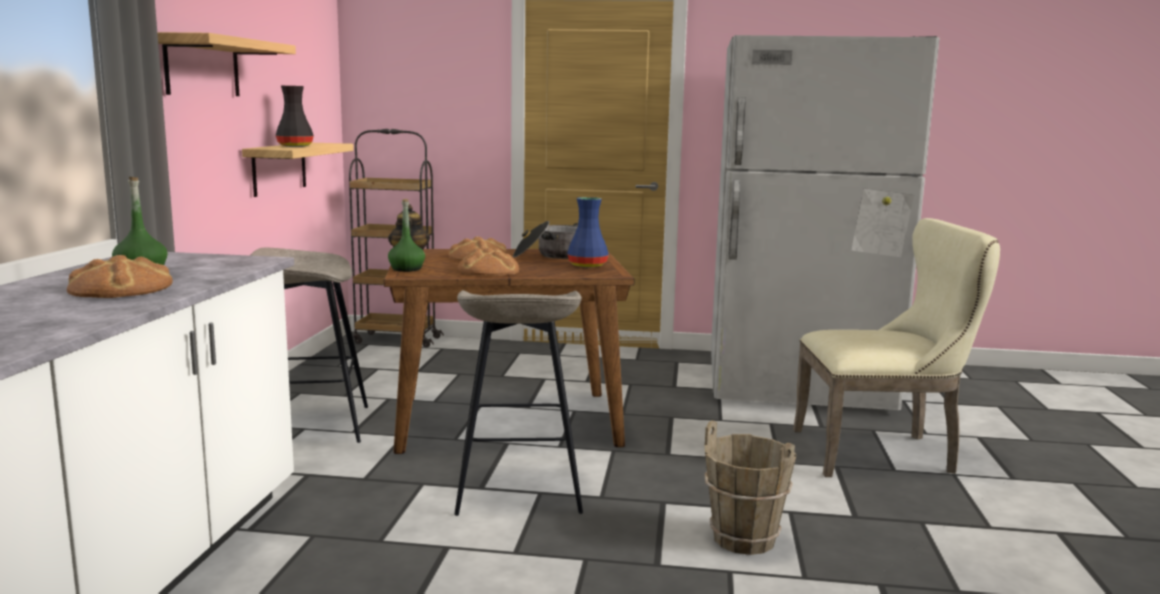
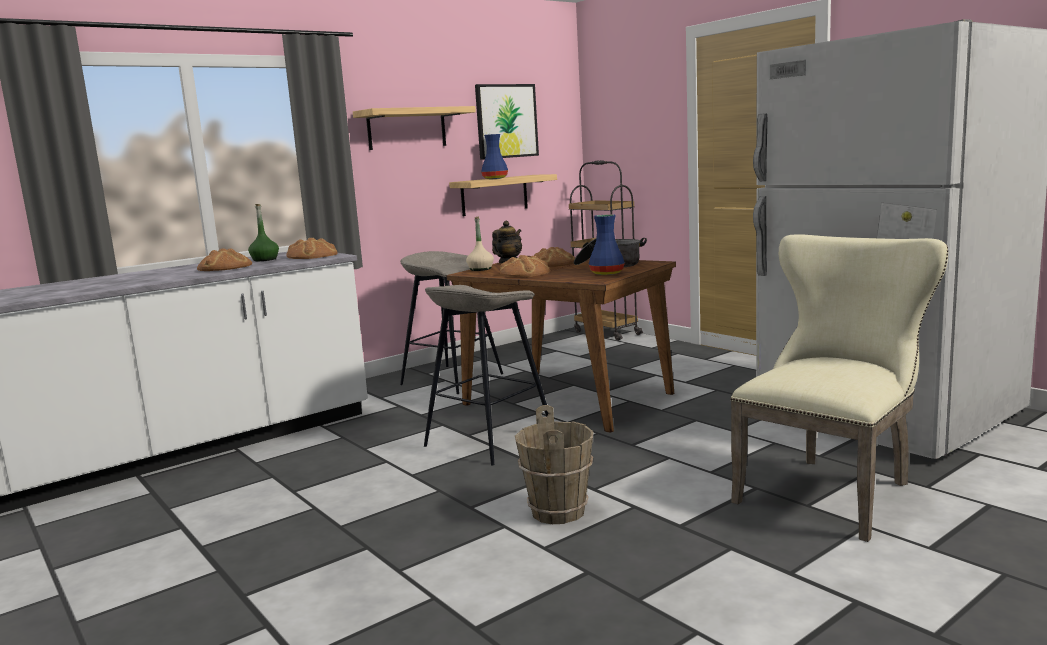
camera: 45 degrees right, 0 degrees up
black vase [276,86,314,147] -> blue vase [481,134,508,179]
green bottle [388,199,425,272] -> beige bottle [466,217,494,271]
beige chair [793,218,1000,477] -> beige chair turned 90 degrees counterclockwise [730,234,948,542]
none -> bread [286,238,338,259]
none -> picture [475,84,539,160]

